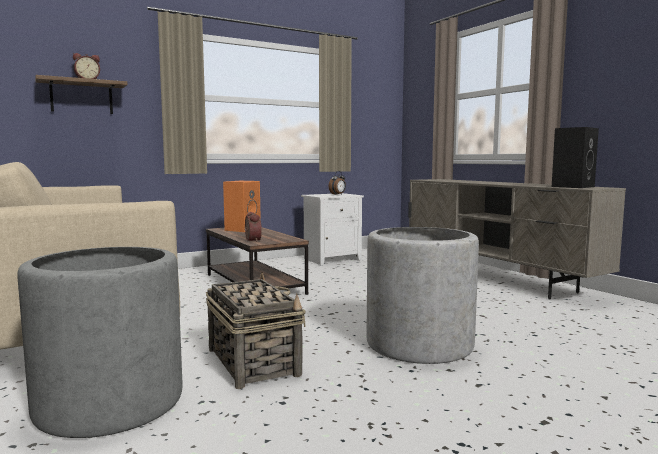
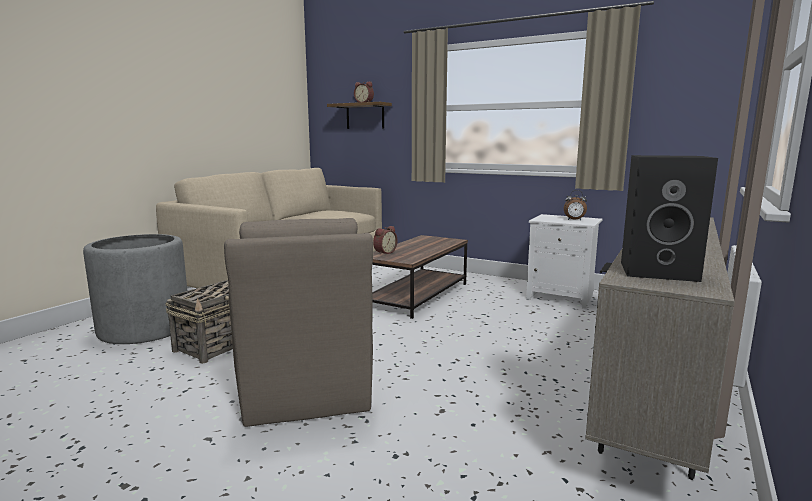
camera: 60 degrees right, 5 degrees up
orange speaker [223,181,261,232] -> none
grey planter [366,227,479,364] -> brown armchair [224,218,373,427]

